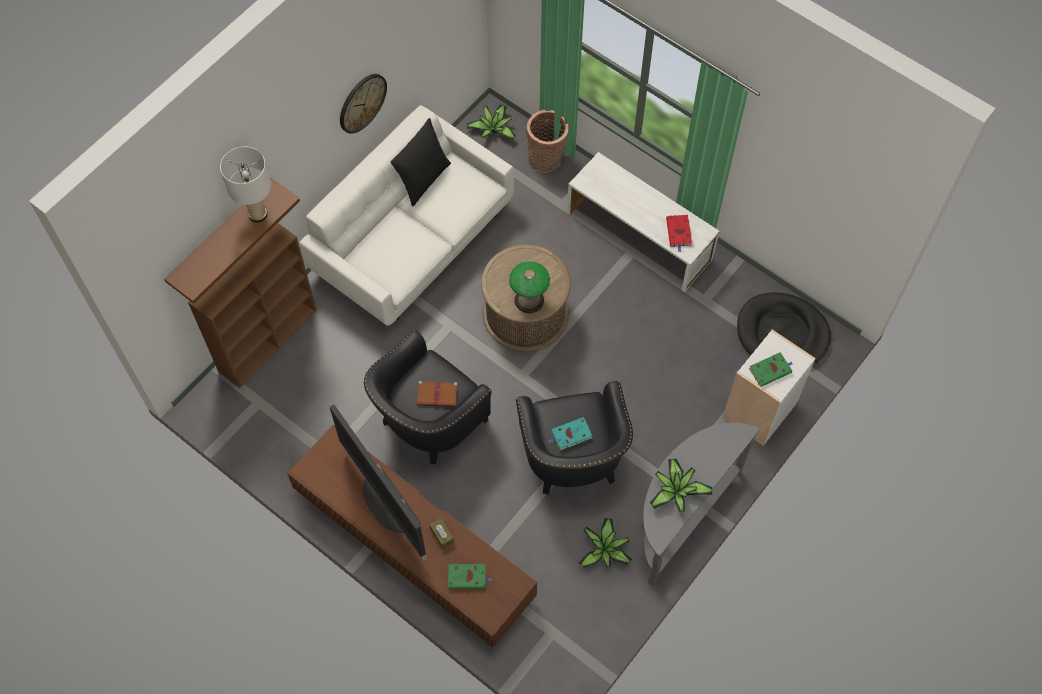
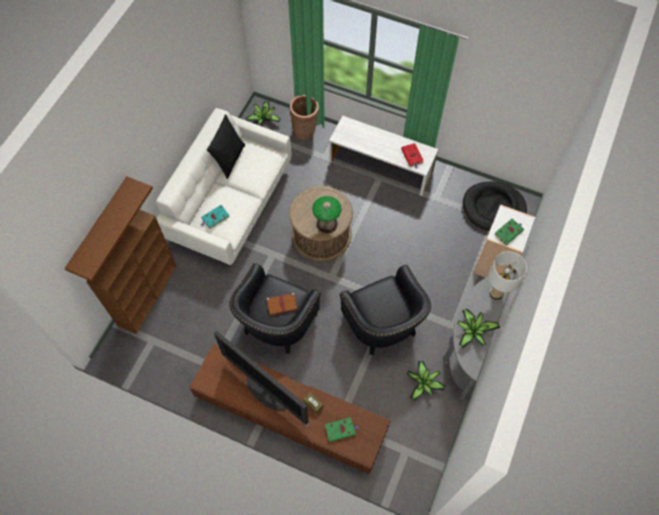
camera: 15 degrees left, 0 degrees up
white table lamp [220,146,271,223] -> white table lamp moved to [488,251,527,300]
wall clock [340,74,387,134] -> none
turquoise book [548,417,592,451] -> turquoise book moved to [201,205,230,229]

